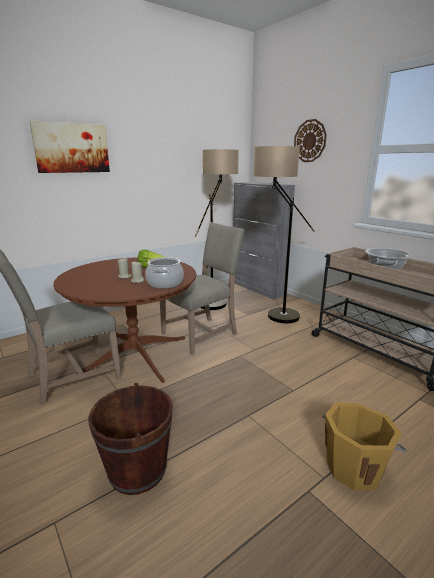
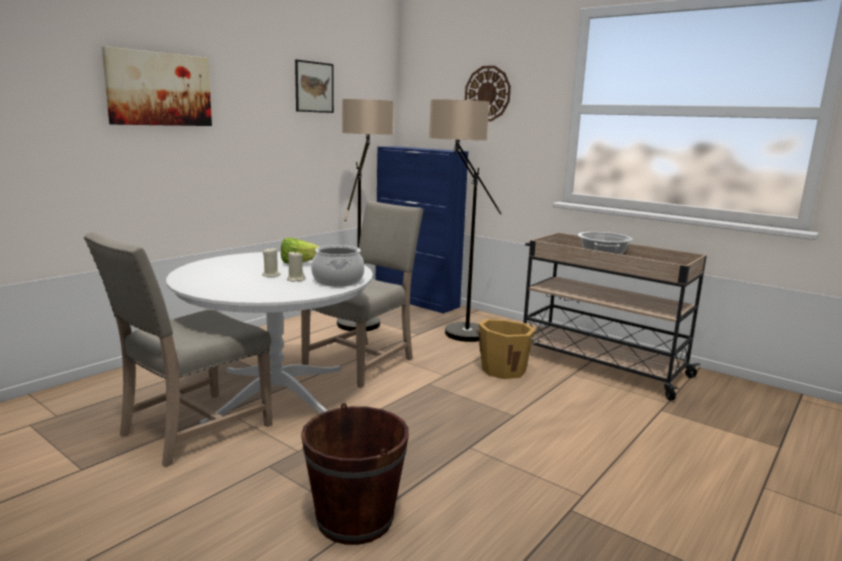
camera: 15 degrees left, 5 degrees down
brown dining table [53,257,196,383] -> white dining table [166,252,373,425]
grey cabinet [233,182,295,299] -> blue cabinet [376,146,468,314]
orange bucket [322,402,407,490] -> orange bucket moved to [476,319,540,379]
none -> picture [295,59,334,113]

